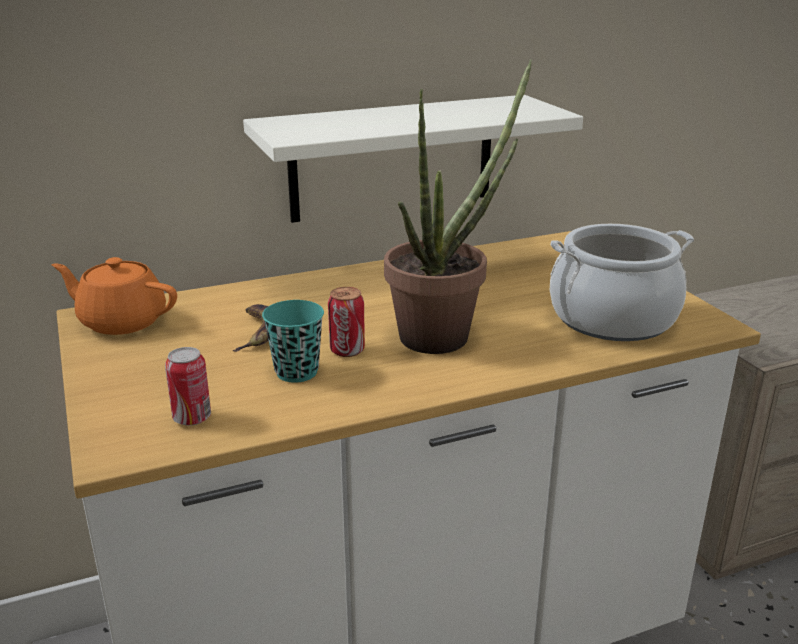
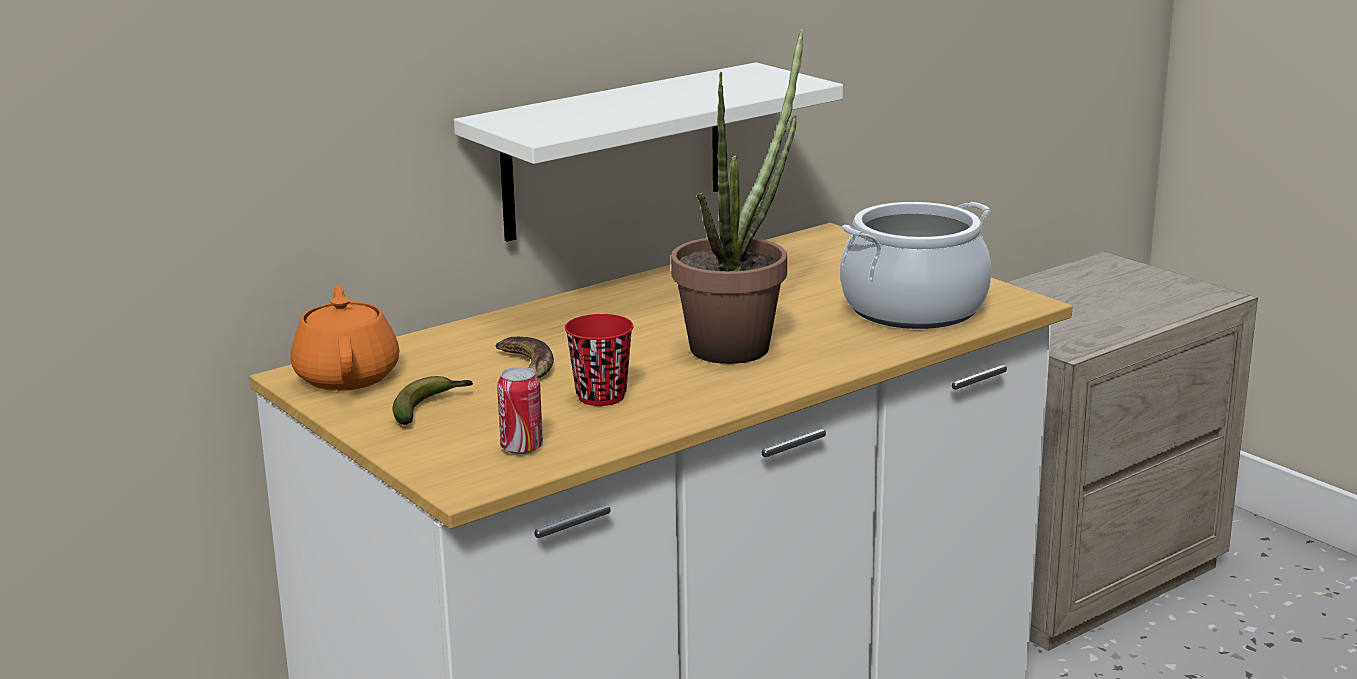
camera: 15 degrees left, 5 degrees down
orange teapot [52,257,177,335] -> orange teapot turned 75 degrees clockwise [290,285,399,391]
turquoise cup [262,300,324,383] -> red cup [565,314,633,406]
can [328,287,365,357] -> none
none -> banana [392,376,473,425]

